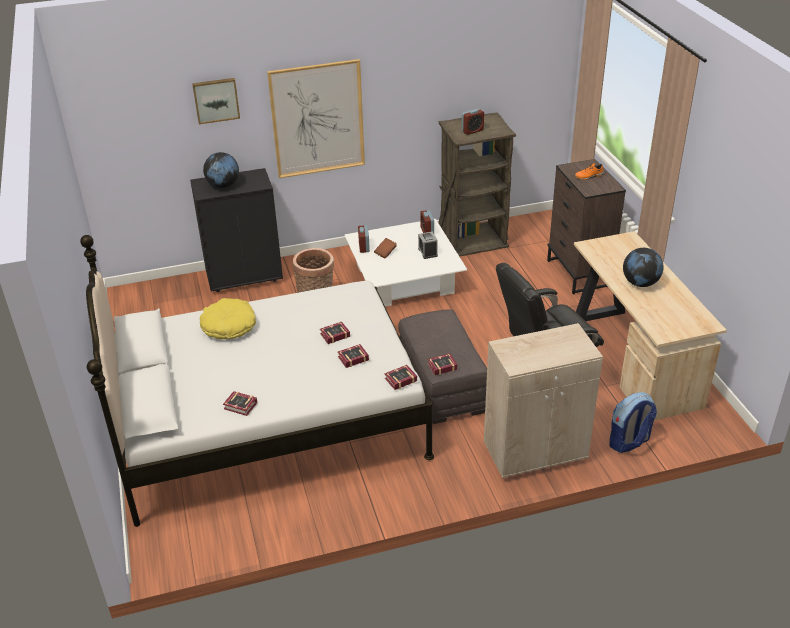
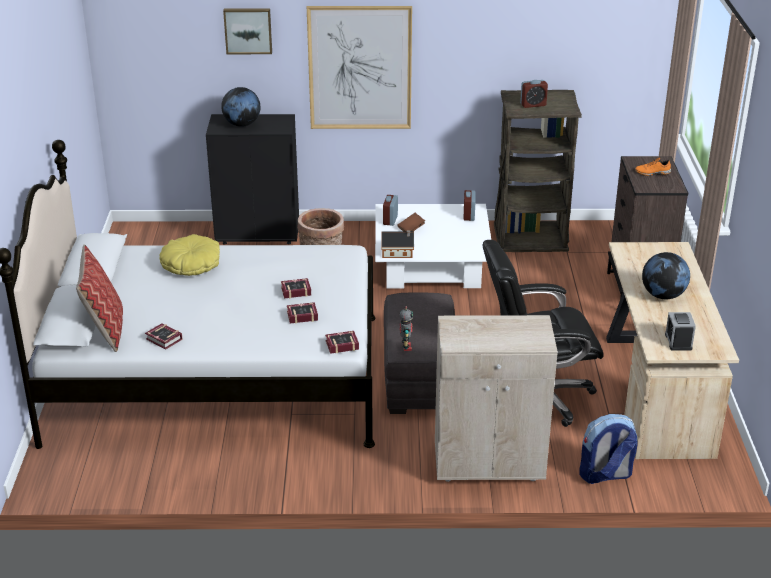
camera: 15 degrees right, 5 degrees down
alarm clock [418,232,438,259] -> alarm clock moved to [665,312,696,351]
book [428,353,458,375] -> toy robot [400,306,413,351]
none -> pillow [76,244,123,352]
none -> toy house [382,230,414,258]

